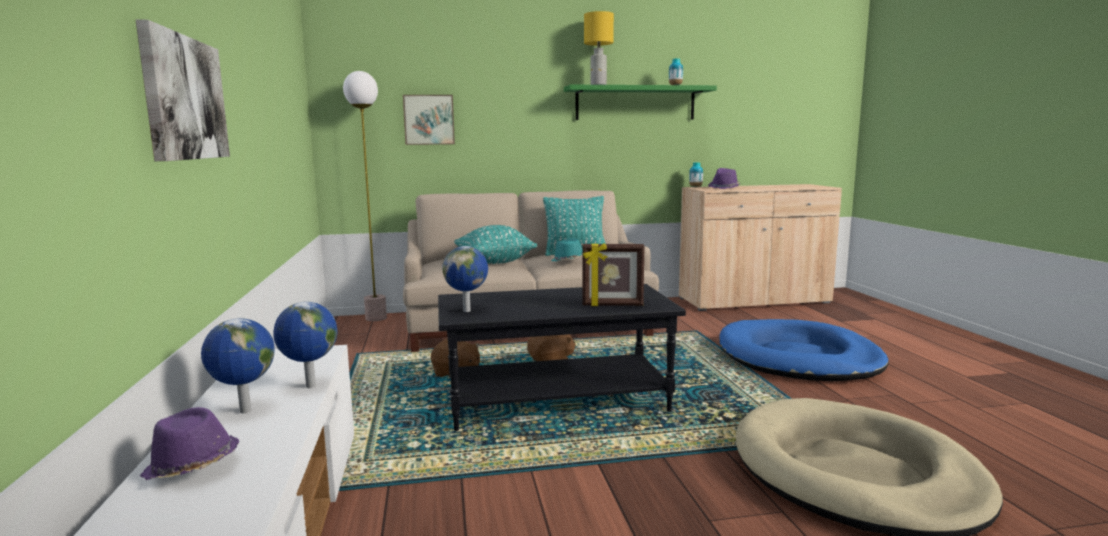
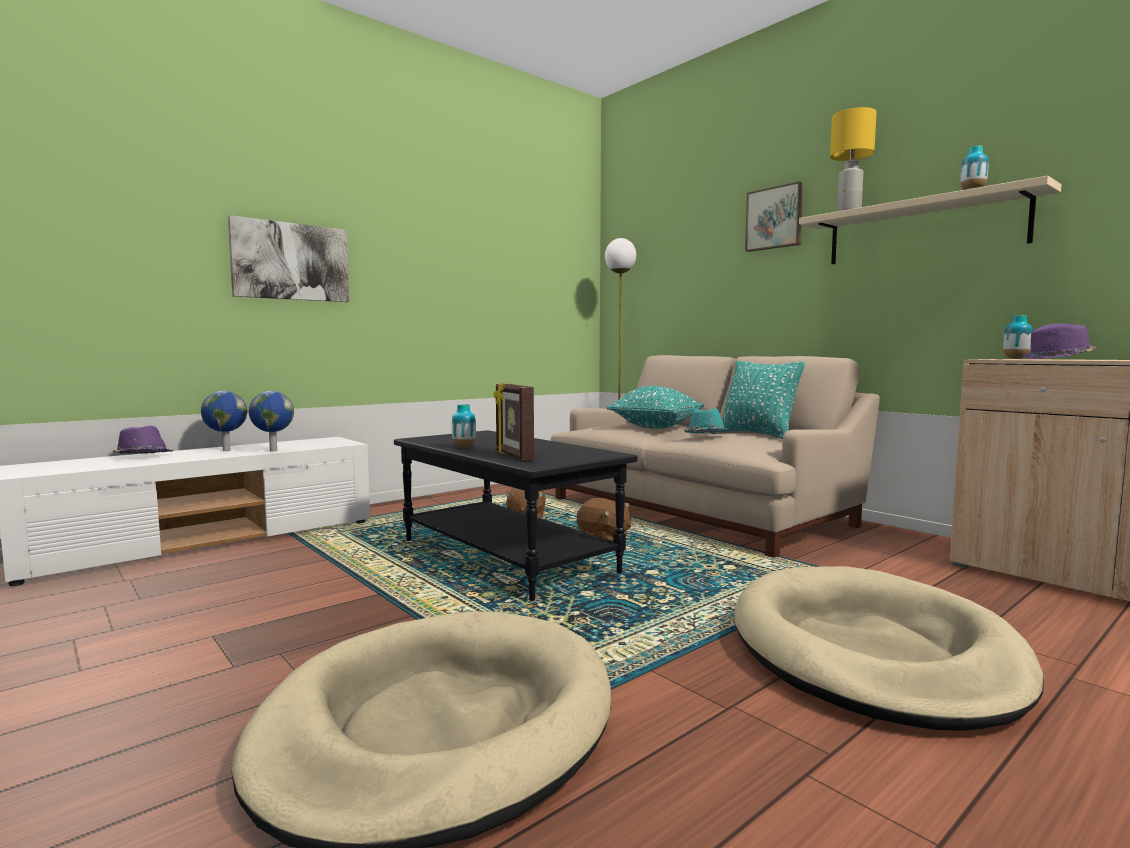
camera: 60 degrees right, 5 degrees down
picture [403,95,455,145] -> picture moved to [745,181,804,252]
globe [442,246,488,312] -> none
green shelf [564,85,717,120] -> beige shelf [799,176,1062,264]
blue dog bed [719,319,889,381] -> beige dog bed [734,566,1044,731]
none -> vase [452,404,476,448]

